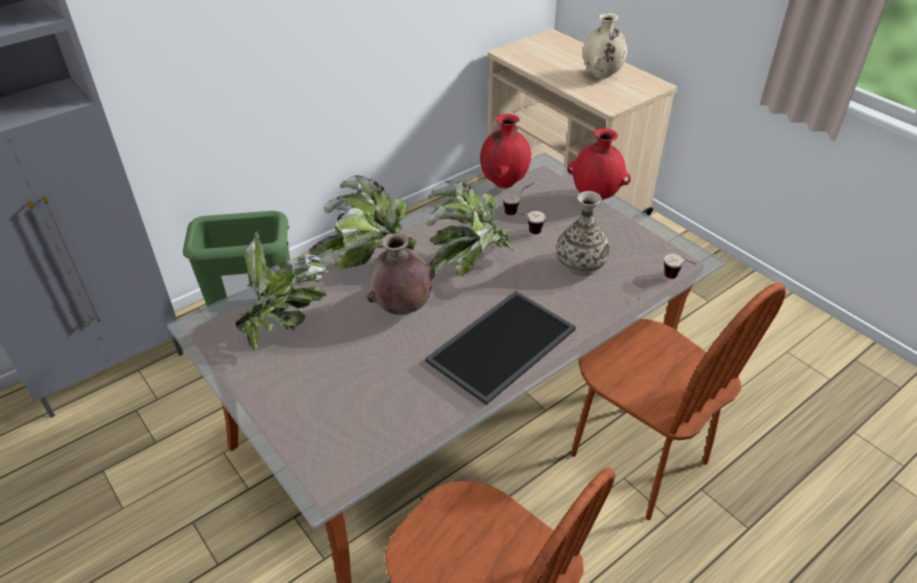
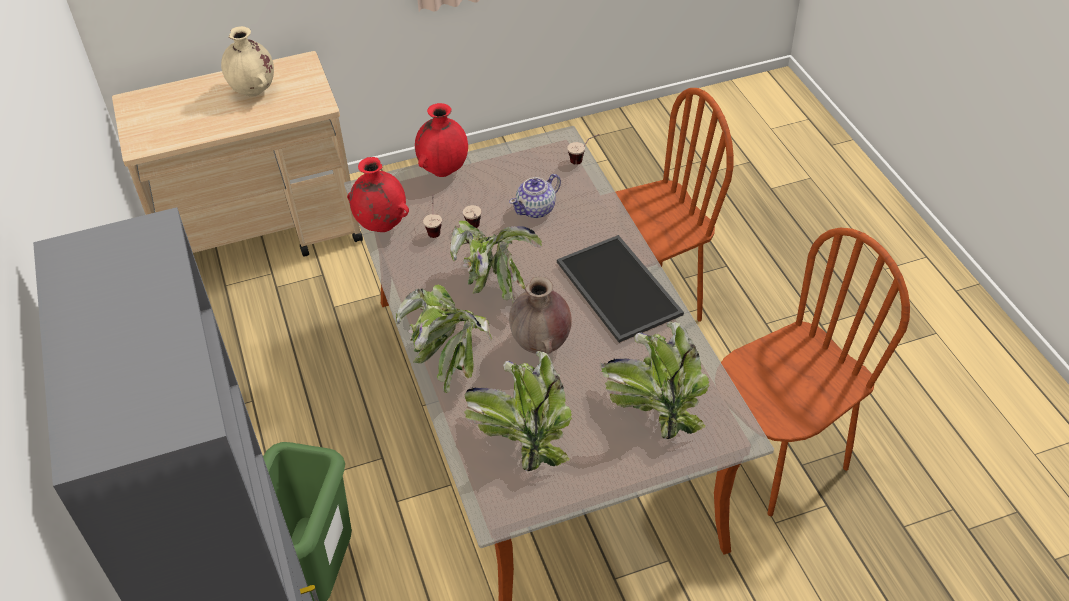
camera: 70 degrees left, 5 degrees up
vase [556,191,610,276] -> teapot [509,174,561,218]
none -> potted plant [600,322,710,440]

